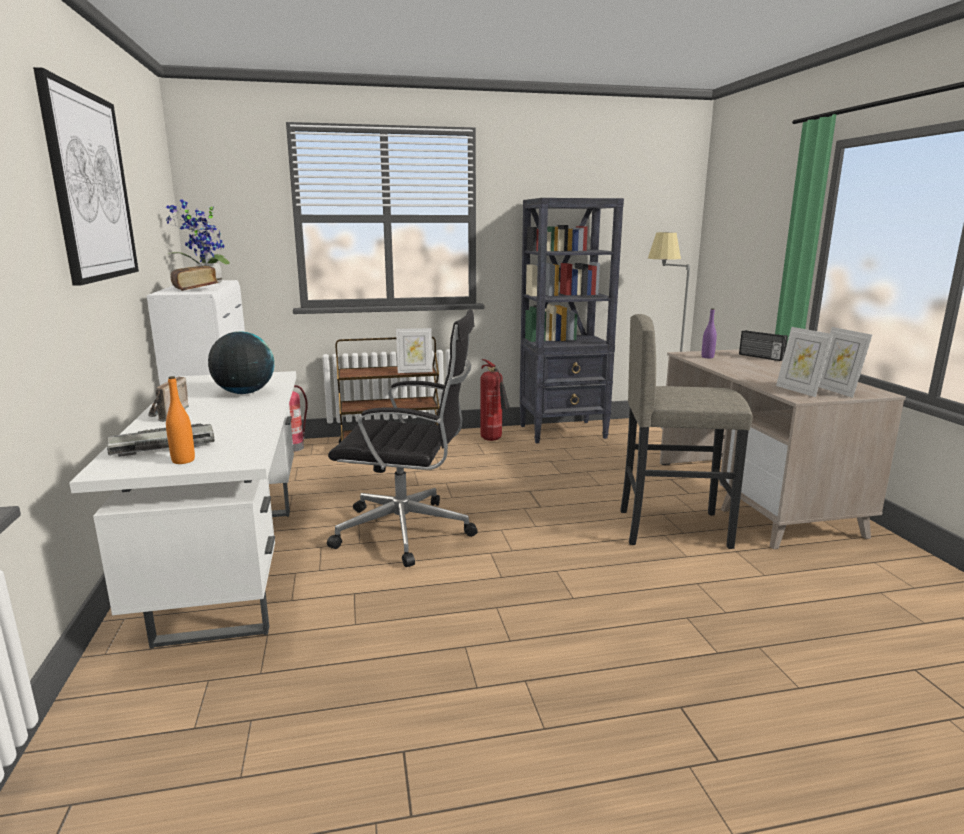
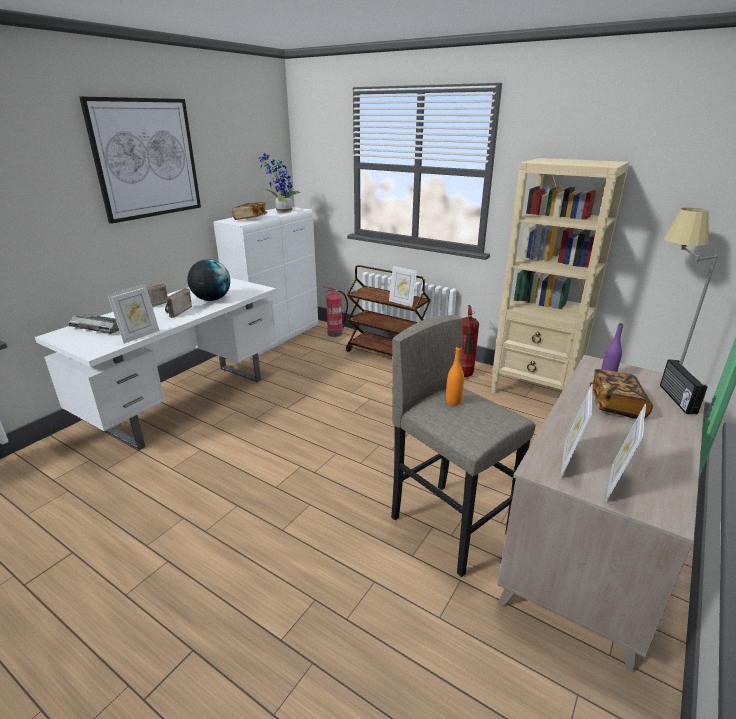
camera: 45 degrees right, 10 degrees up
orange bottle [166,376,195,464] -> orange bottle moved to [446,345,464,405]
black office chair [327,310,477,567] -> none
black bookcase [520,198,624,443] -> beige bookcase [491,158,629,394]
none -> picture frame [108,284,160,344]
none -> radio [165,288,192,318]
none -> book [590,369,653,419]

